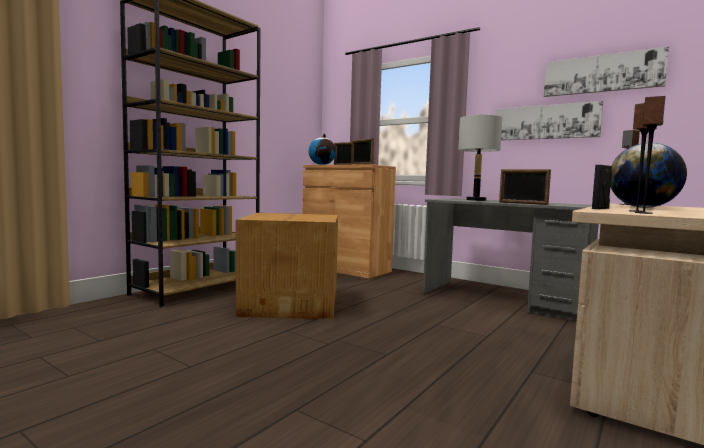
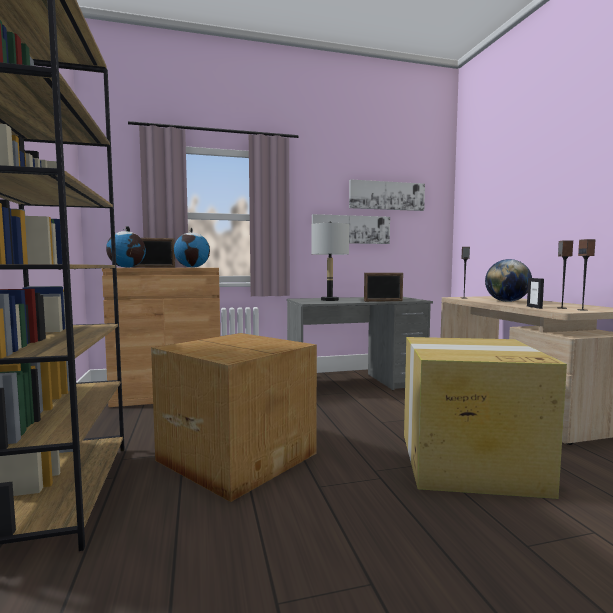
camera: 50 degrees left, 0 degrees up
picture frame [351,138,374,165] -> globe [174,228,210,268]
none -> cardboard box [404,337,567,499]

